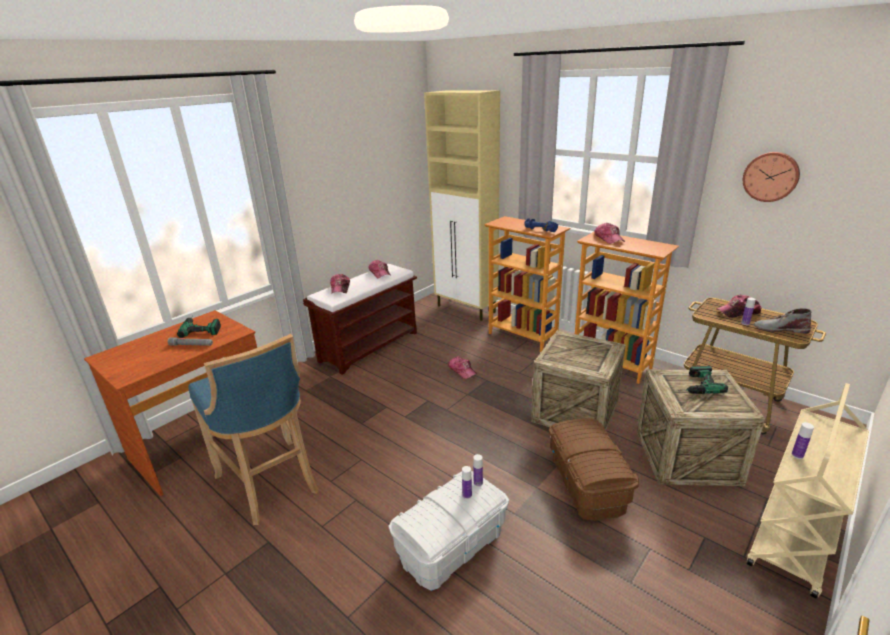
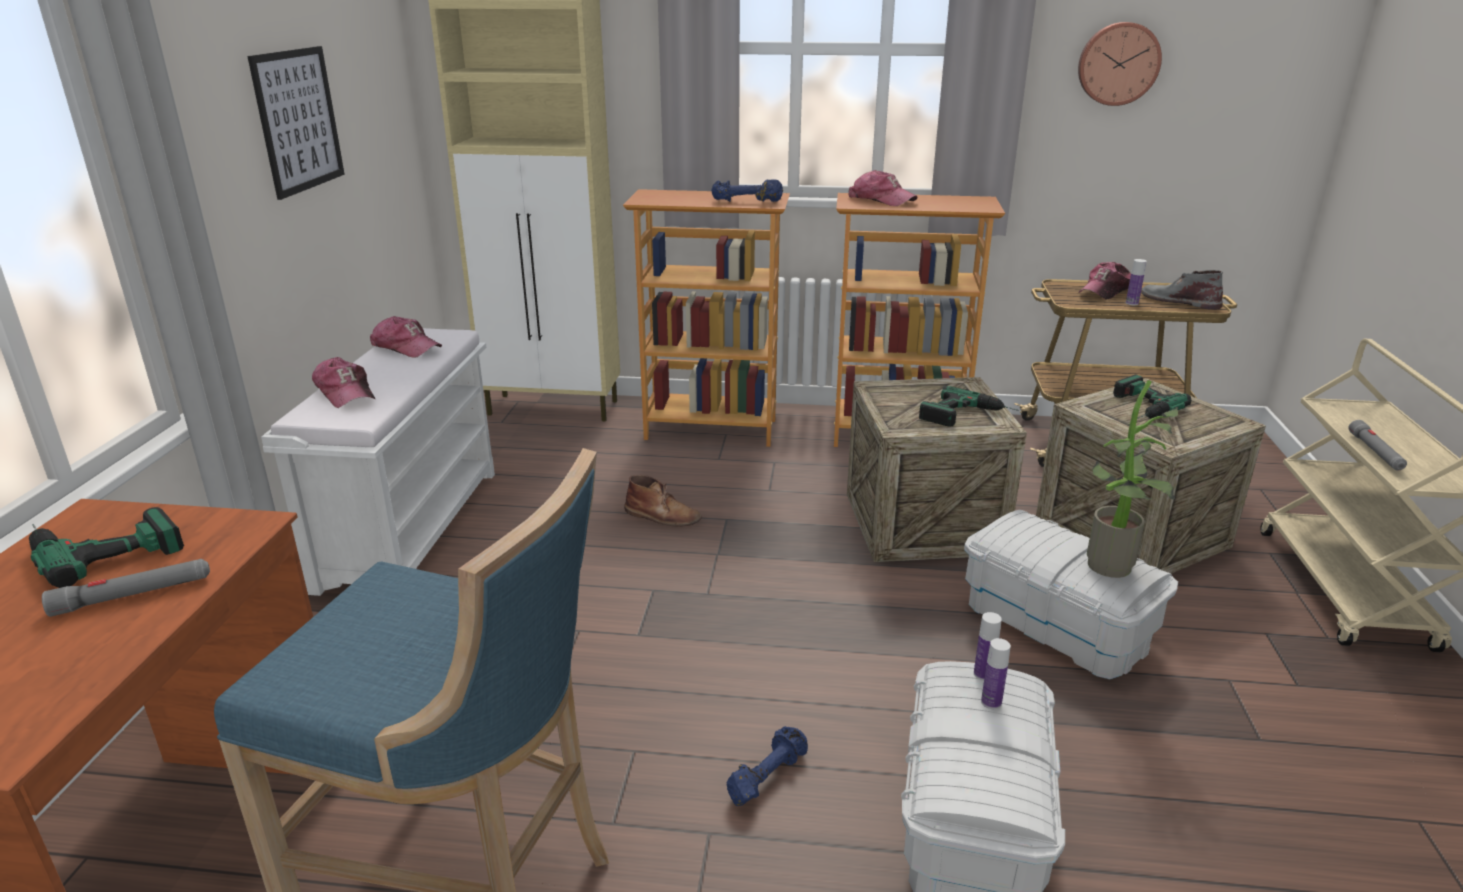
camera: 35 degrees left, 0 degrees up
brown bench [303,264,417,375] -> white bench [261,328,495,596]
cap [448,356,477,379] -> brown boot [624,475,702,527]
brown storage box [549,418,639,521] -> white storage box [964,510,1178,679]
grey boot [754,308,812,333] -> grey boot turned 60 degrees clockwise [1141,270,1223,310]
bottle [791,422,814,459] -> grey flashlight [1348,420,1407,471]
none -> picture [247,46,345,200]
none -> blue dumbbell [727,726,808,806]
none -> power drill [919,386,1019,427]
none -> potted plant [1087,380,1179,578]

